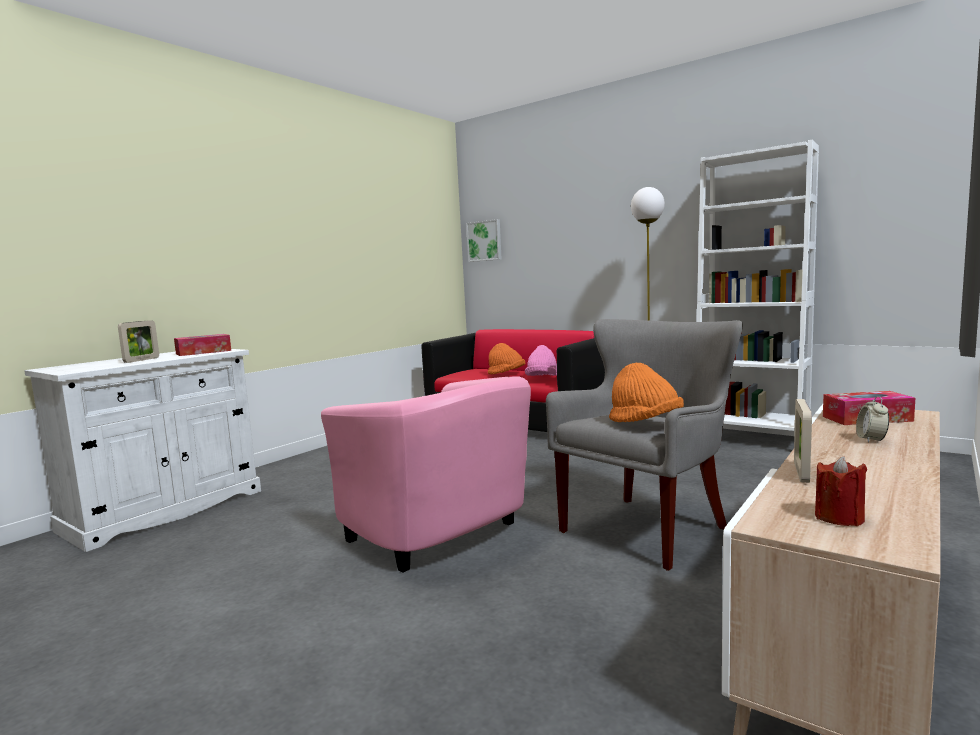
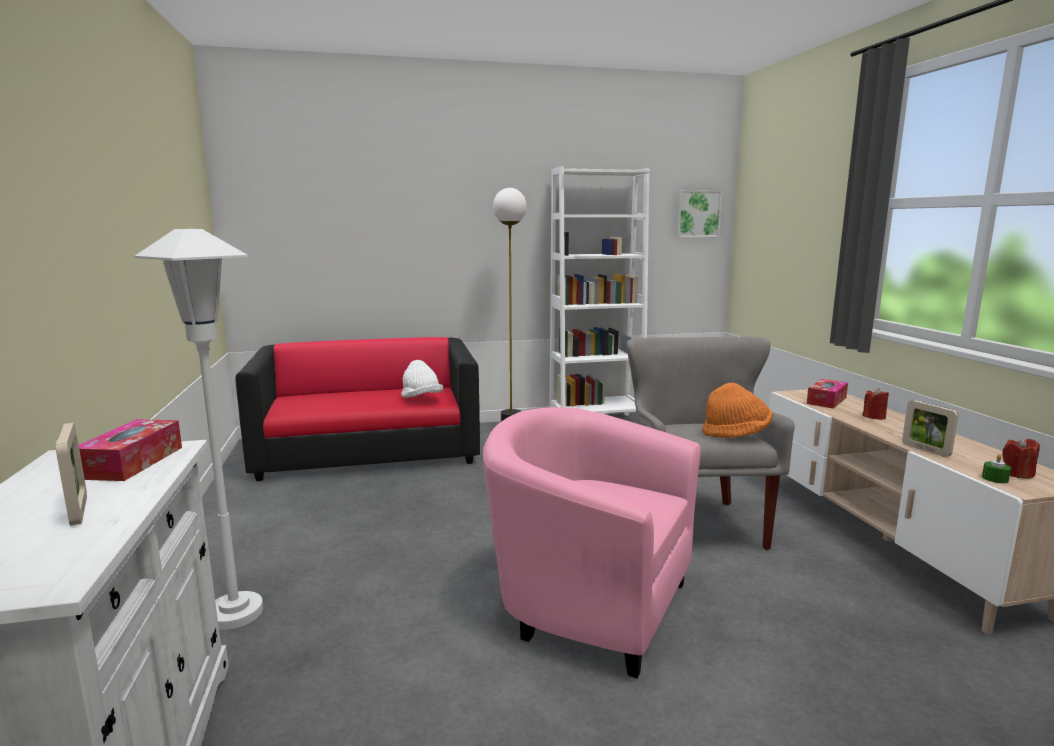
camera: 50 degrees left, 5 degrees up
pink armchair [321,377,531,573] -> pink armchair turned 150 degrees counterclockwise [483,407,701,679]
picture [466,219,502,262] -> picture moved to [676,190,722,237]
orange hat [488,343,525,375] -> none
pink hat [525,345,557,376] -> white hat [401,360,443,398]
alarm clock [856,396,889,443] -> red candle [862,388,889,420]
none -> white floor lamp [134,229,263,630]
none -> green candle [982,454,1011,483]

